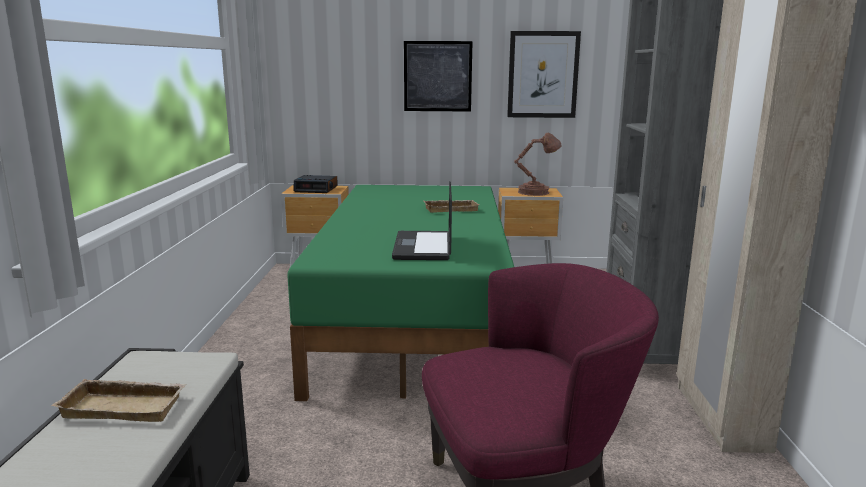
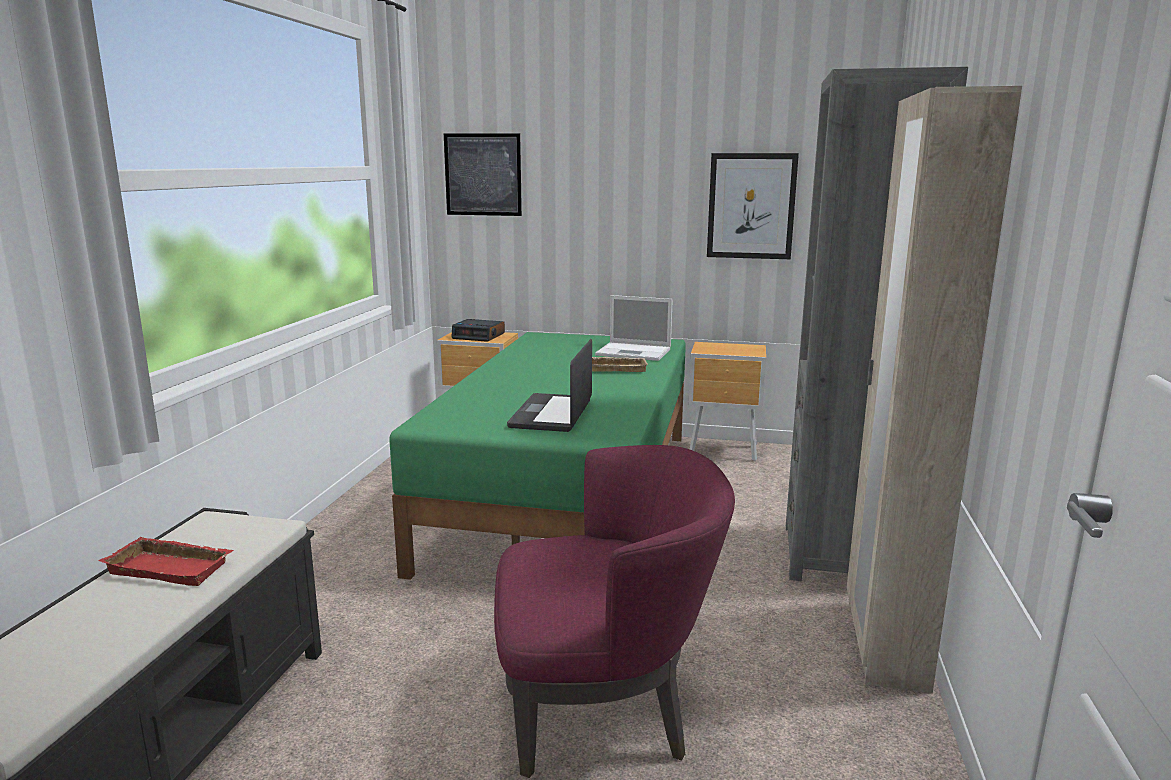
camera: 10 degrees right, 0 degrees up
beige tray [51,379,187,422] -> red tray [99,537,234,586]
picture [404,41,473,112] -> picture moved to [444,133,522,216]
brown table lamp [514,133,562,196] -> none
none -> laptop [595,295,673,361]

